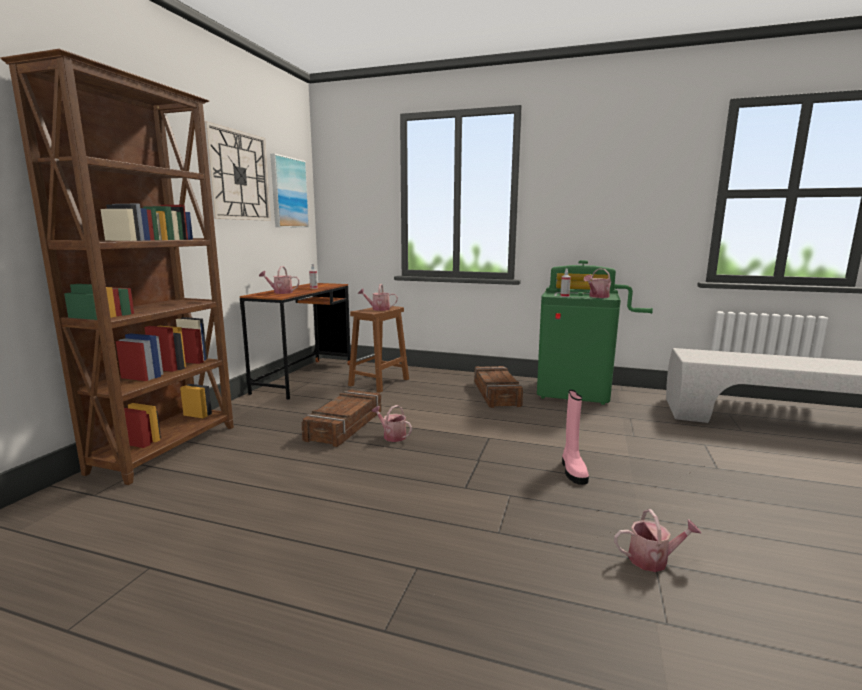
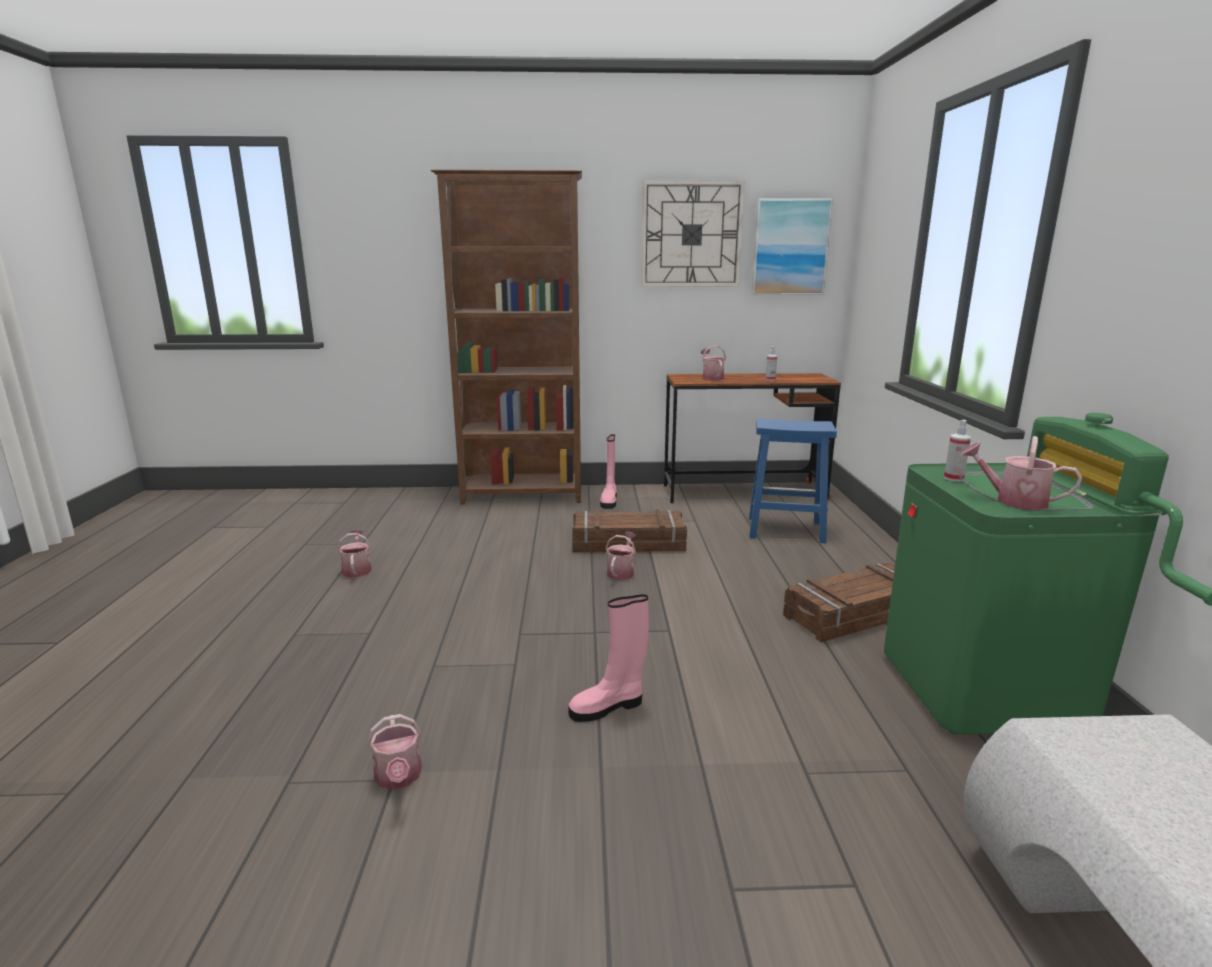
camera: 70 degrees right, 5 degrees up
brown stool [348,306,409,392] -> blue stool [749,418,837,543]
watering can [358,284,398,311] -> watering can moved to [338,530,372,578]
none -> pink boot [600,434,617,509]

